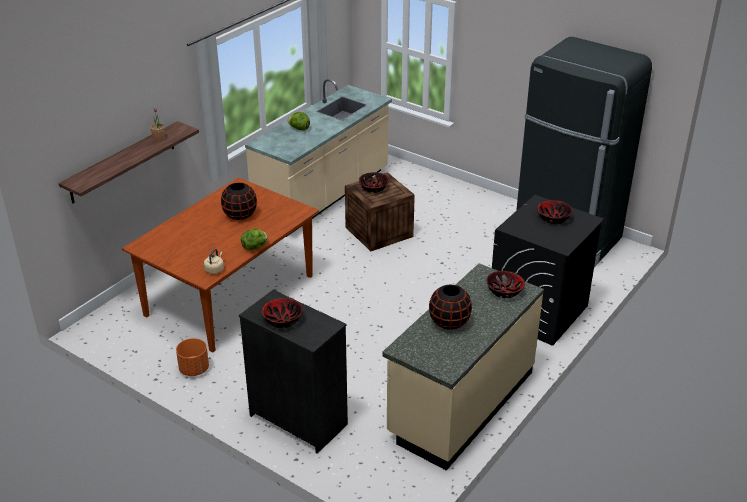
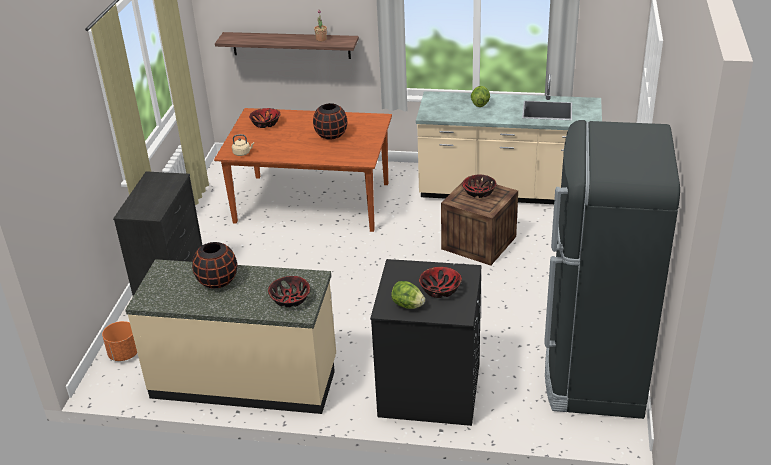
camera: 65 degrees right, 0 degrees up
orange planter [176,338,209,376] -> orange planter moved to [102,321,137,361]
lettuce [241,229,268,250] -> lettuce moved to [391,281,425,309]
bowl [261,298,303,328] -> bowl moved to [249,108,281,128]

